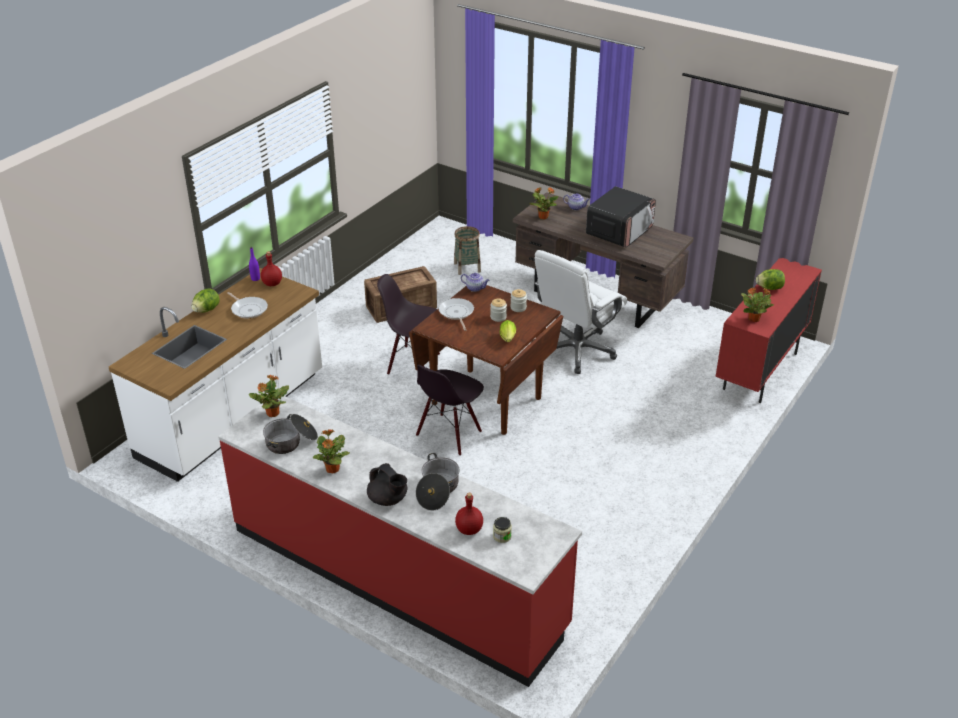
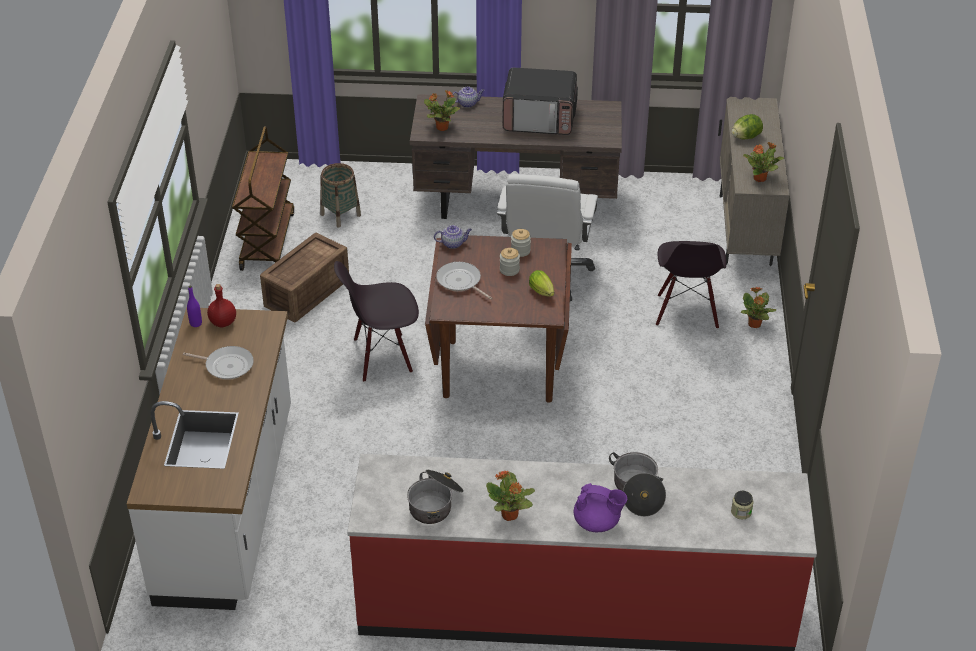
camera: 30 degrees left, 5 degrees up
lettuce [192,288,219,313] -> none
potted plant [249,375,289,417] -> potted plant moved to [741,287,776,328]
black teapot [367,463,407,506] -> purple teapot [574,483,627,532]
black chair [416,365,484,456] -> black chair moved to [656,241,726,329]
red bottle [455,493,483,535] -> none
microwave [586,186,656,247] -> microwave turned 90 degrees clockwise [503,68,578,135]
red cabinet [715,258,822,403] -> beige cabinet [718,97,790,266]
none -> brown cart [232,126,294,271]

